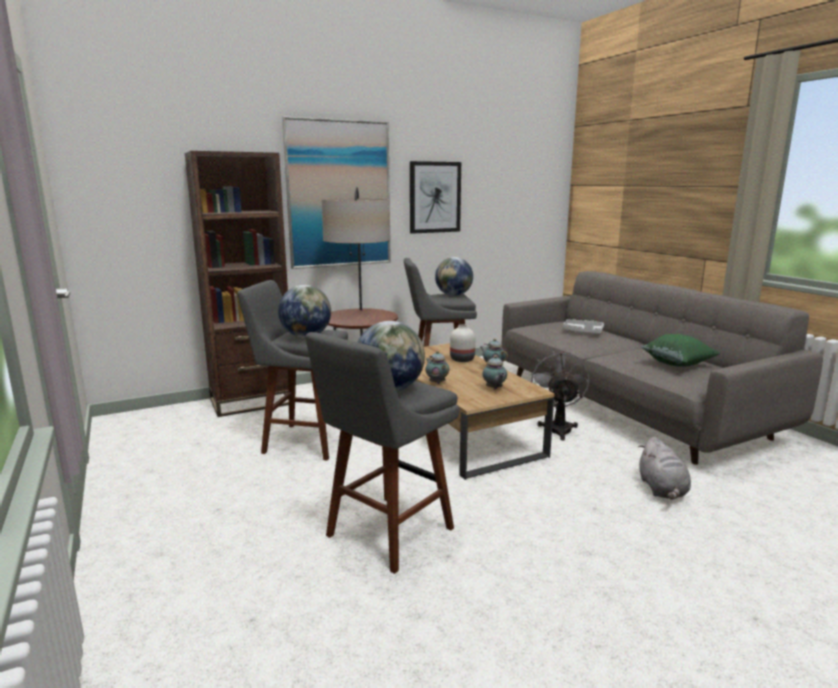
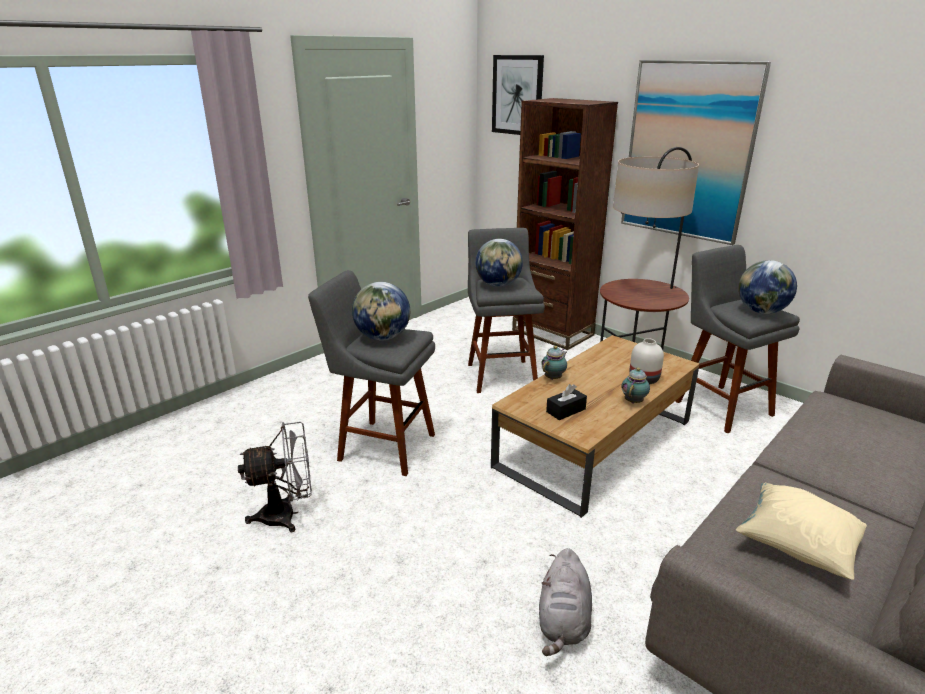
camera: 70 degrees right, 10 degrees up
picture [410,161,461,234] -> picture moved to [492,55,544,135]
teapot [482,355,507,390] -> black tissue box [546,384,587,420]
grey fan [530,351,589,440] -> grey fan moved to [238,422,312,532]
grey tray [563,319,604,334] -> none
grey plush toy [639,437,691,500] -> grey plush toy turned 60 degrees counterclockwise [539,548,592,656]
green pillow [642,334,721,366] -> beige pillow [736,483,867,580]

